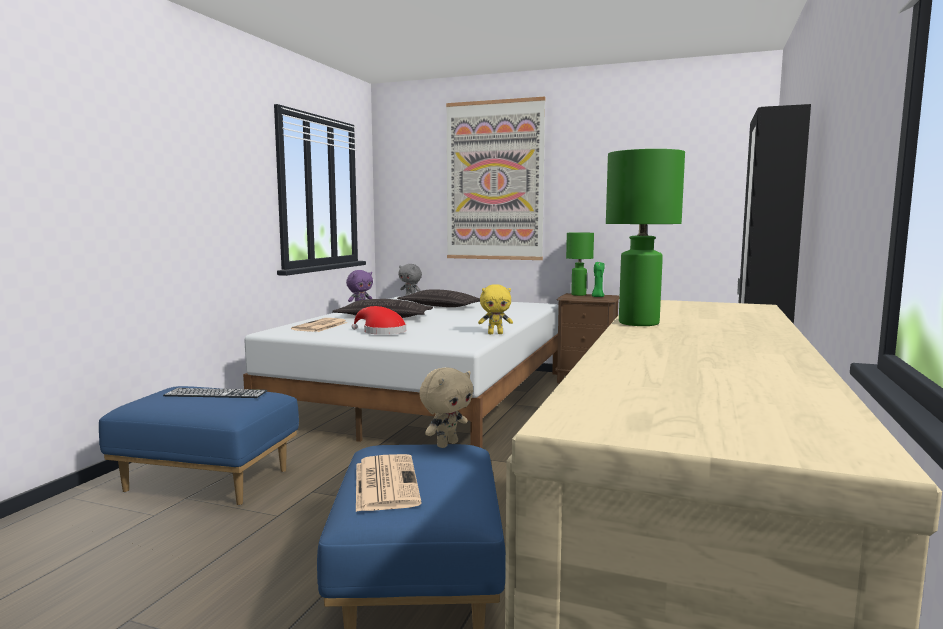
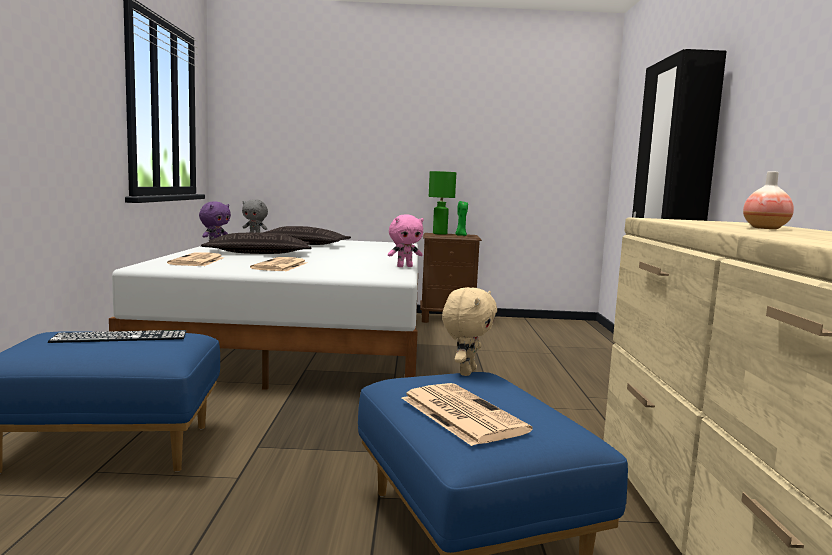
camera: 20 degrees left, 0 degrees up
red hat [351,306,406,334] -> newspaper [250,257,307,271]
picture [446,97,546,260] -> none
yellow plush toy [478,284,513,334] -> pink plush toy [388,215,424,267]
green table lamp [606,149,685,326] -> none
none -> vase [743,171,794,229]

